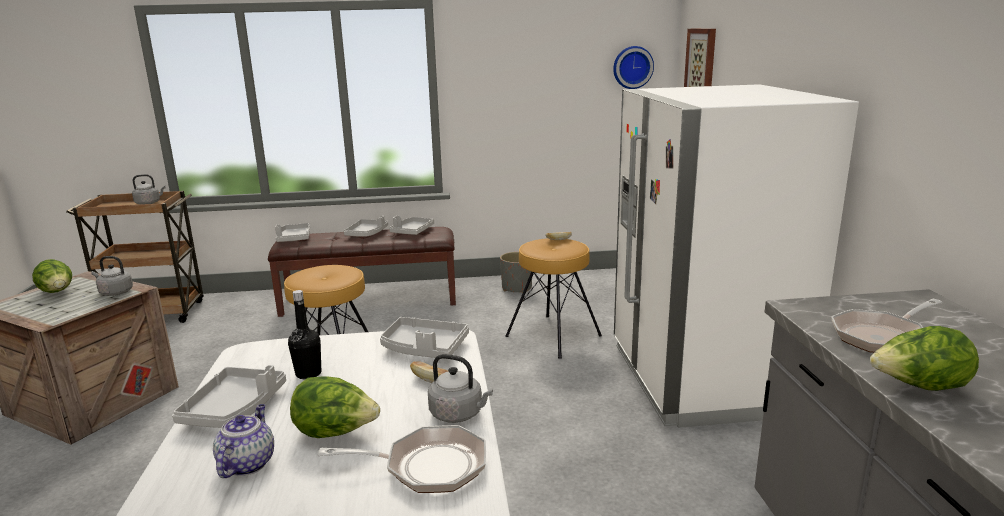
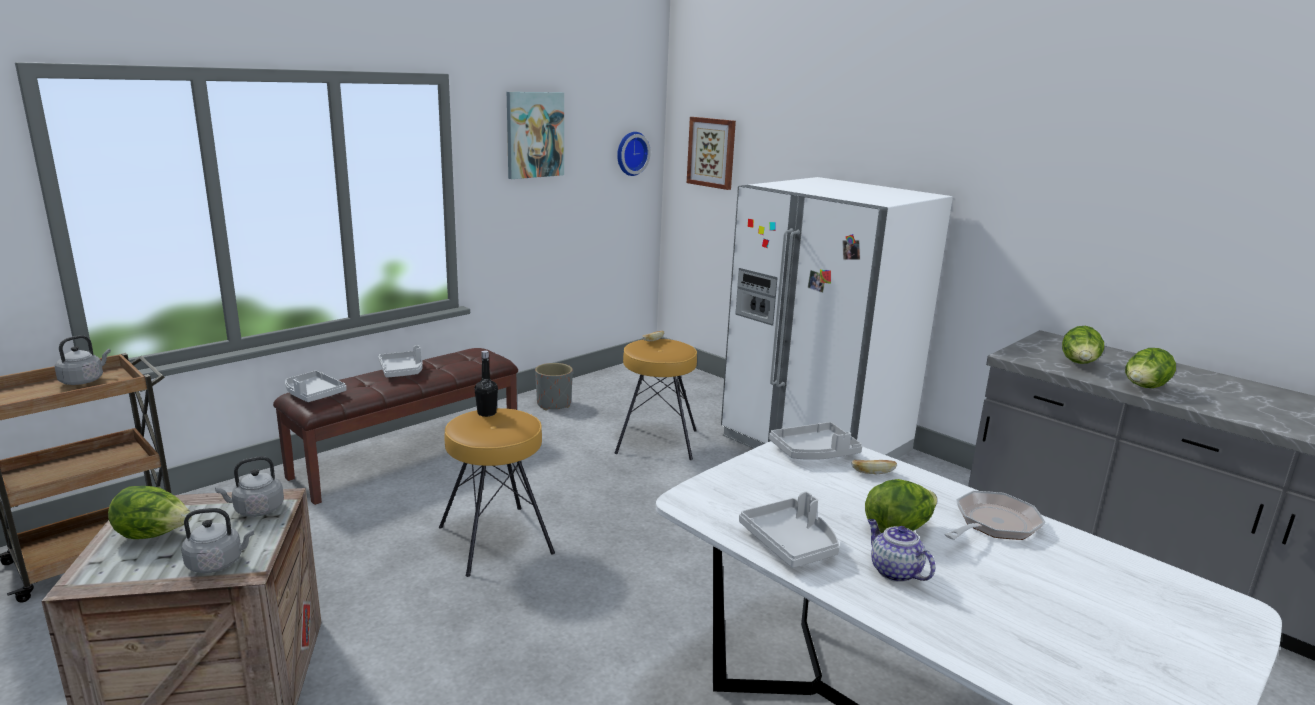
camera: 40 degrees left, 0 degrees up
black bottle [288,290,321,379] -> black bottle moved to [475,351,498,417]
grey tray [389,216,434,235] -> none
grey kettle [428,354,493,423] -> grey kettle moved to [182,508,254,573]
frying pan [831,299,943,353] -> lettuce [1062,326,1104,364]
none -> picture [507,92,564,179]

